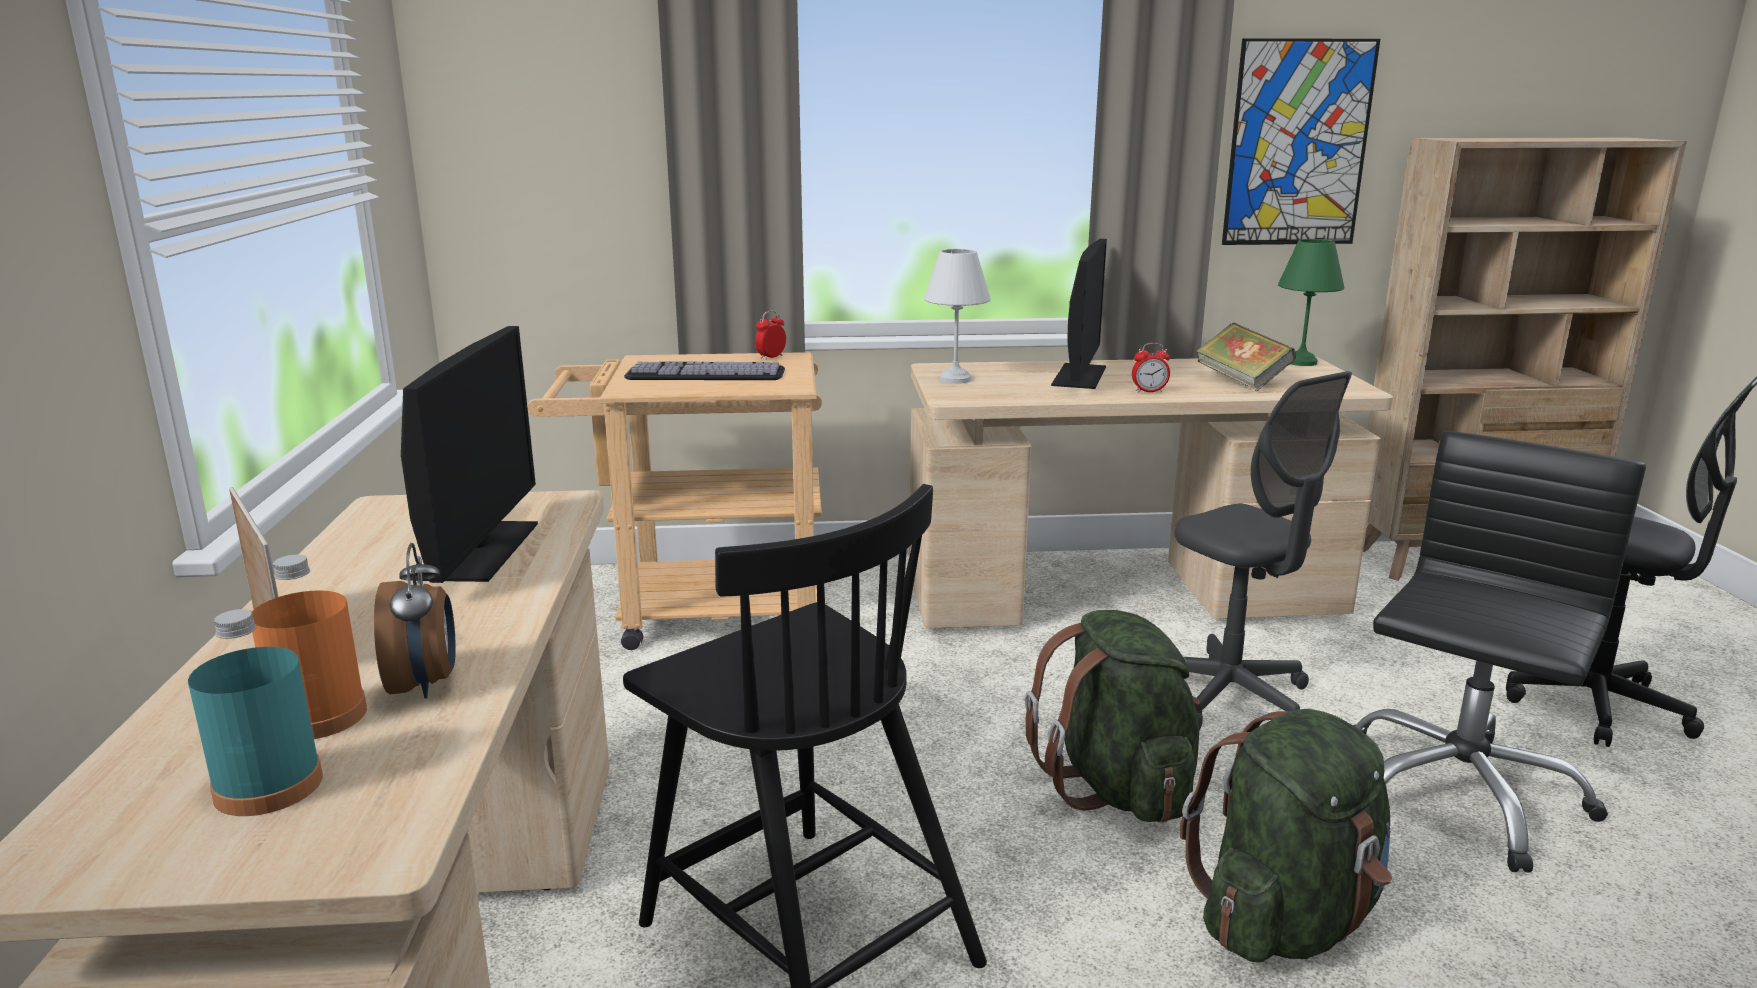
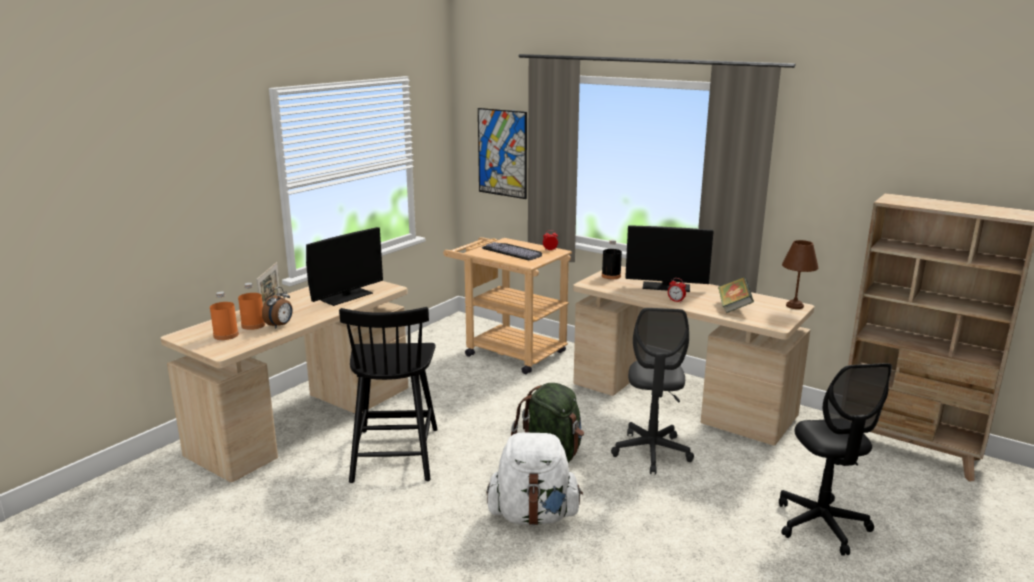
camera: 40 degrees right, 0 degrees up
turquoise bottle [188,609,323,816] -> orange bottle [210,292,239,340]
white table lamp [924,249,991,384] -> black bottle [602,240,622,279]
monitor [1051,239,1107,389] -> monitor turned 45 degrees clockwise [625,225,714,292]
green backpack [1179,709,1392,962] -> white backpack [487,433,583,526]
picture [1222,38,1380,245] -> picture moved to [478,108,527,199]
green table lamp [1278,239,1344,366] -> brown table lamp [782,240,818,309]
black office chair [1353,431,1646,872] -> none

